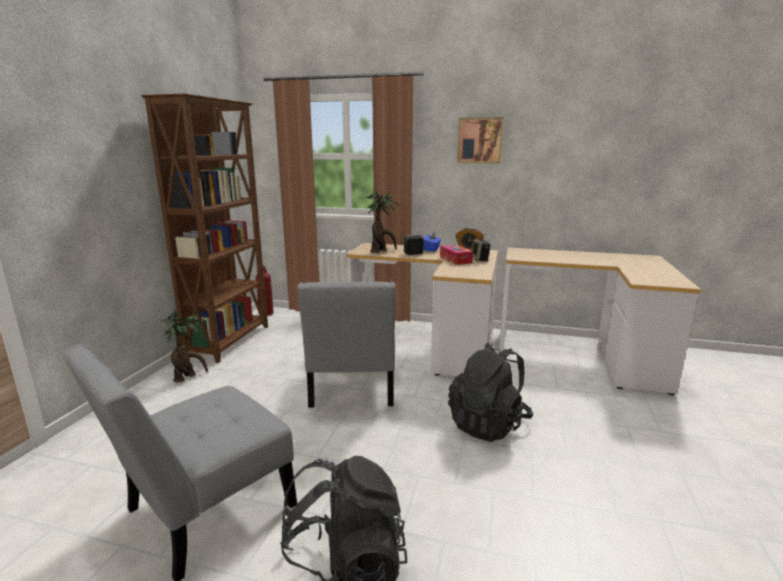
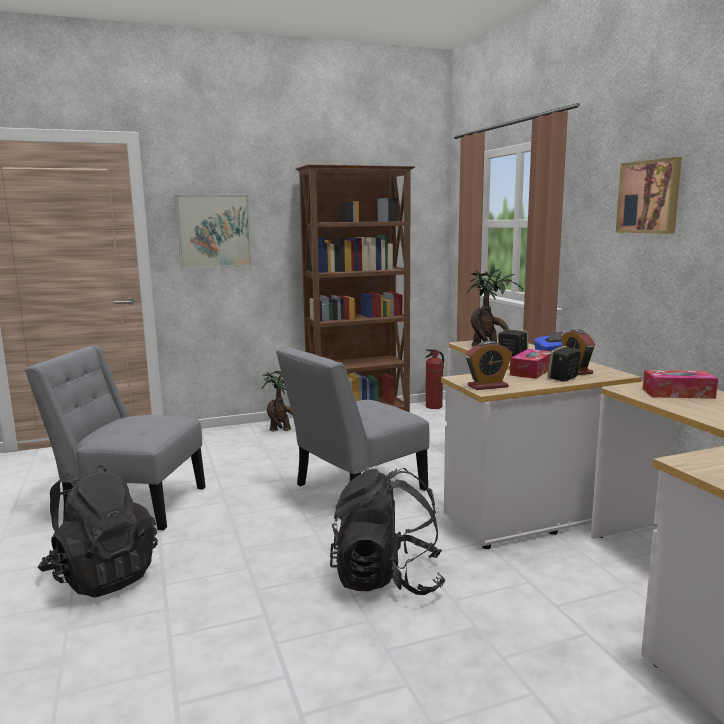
camera: 55 degrees right, 5 degrees down
none -> picture [175,195,252,268]
none -> alarm clock [466,341,512,390]
none -> tissue box [643,370,718,399]

